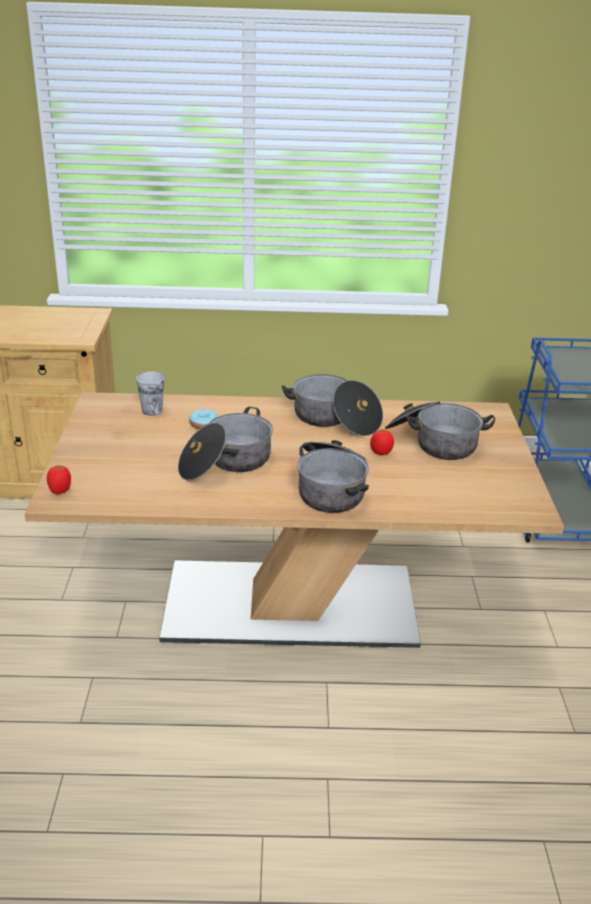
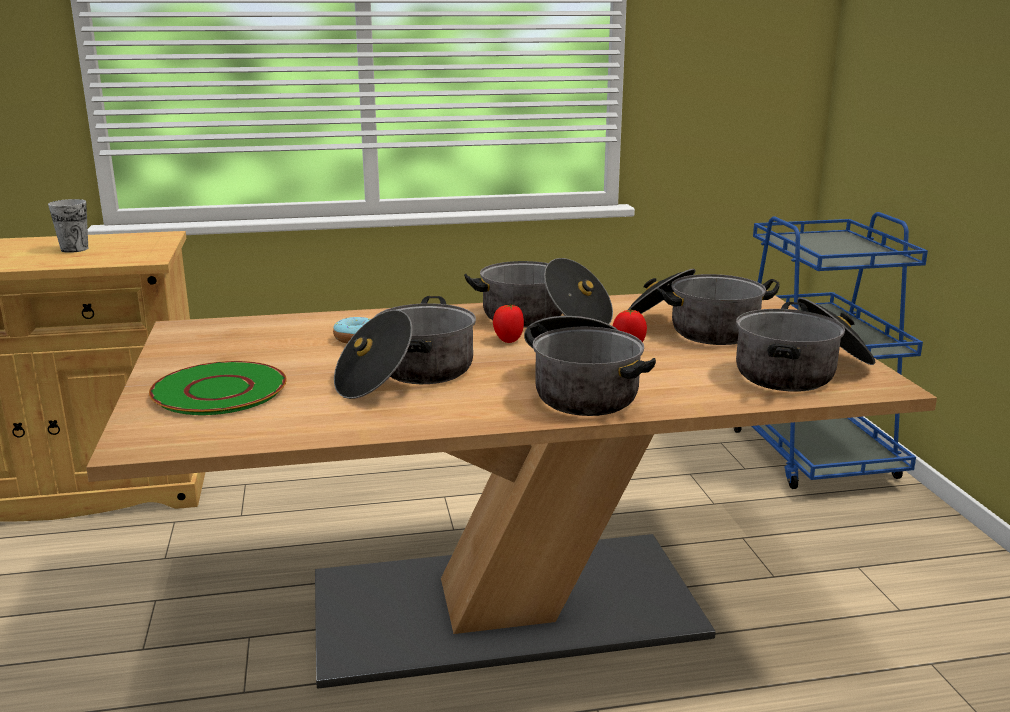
camera: 10 degrees left, 10 degrees down
tomato [47,465,71,494] -> tomato moved to [493,304,524,343]
cup [136,372,164,416] -> cup moved to [48,199,88,253]
none -> green plate [149,361,287,415]
none -> cooking pot [736,297,876,392]

